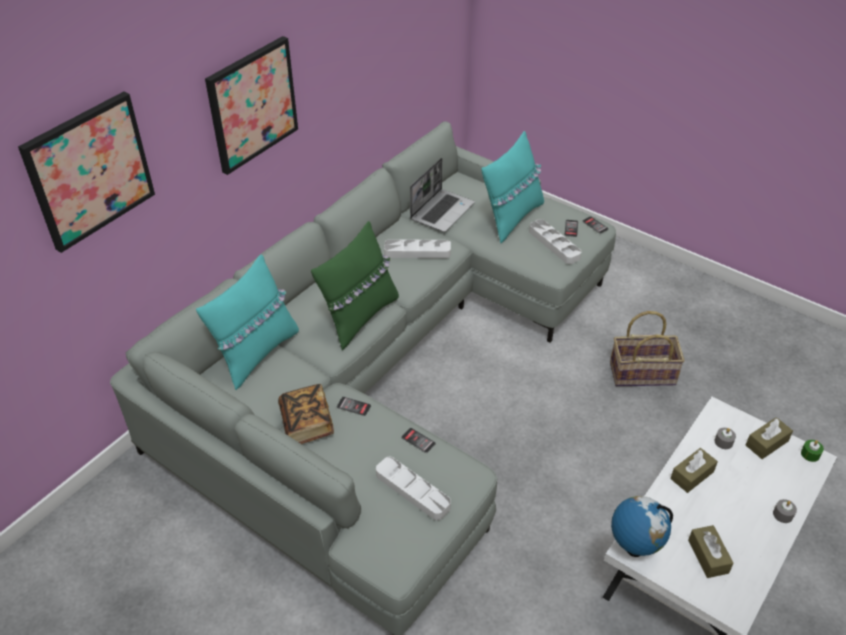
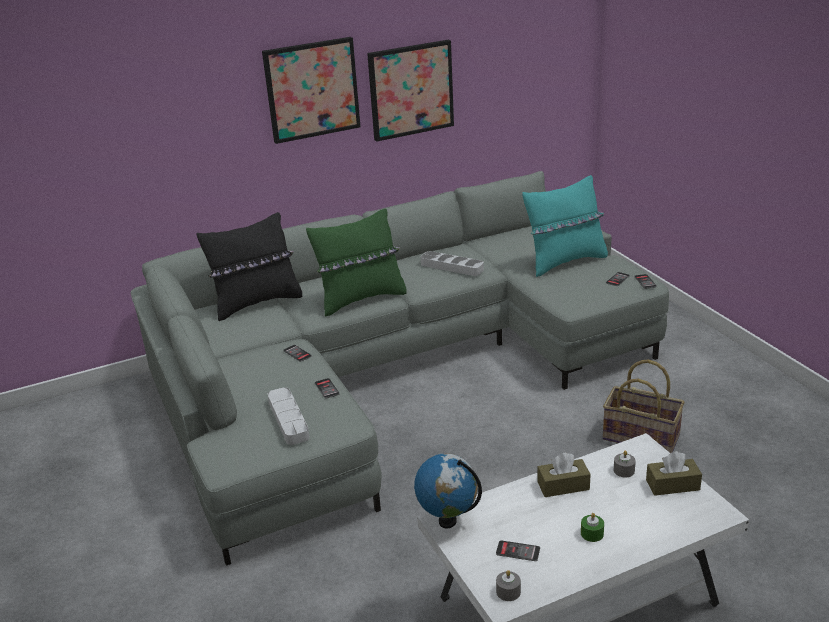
camera: 30 degrees right, 15 degrees down
picture [18,92,155,253] -> picture moved to [367,40,454,142]
turquoise pillow [196,254,299,390] -> black pillow [197,212,302,321]
book [278,384,334,444] -> none
laptop [410,158,475,232] -> none
grey tray [529,219,581,264] -> none
brown tissue box [688,525,734,578] -> phone [496,540,540,561]
grey candle [773,499,797,523] -> grey candle moved to [496,570,521,601]
green candle [801,440,824,462] -> green candle moved to [581,513,604,542]

